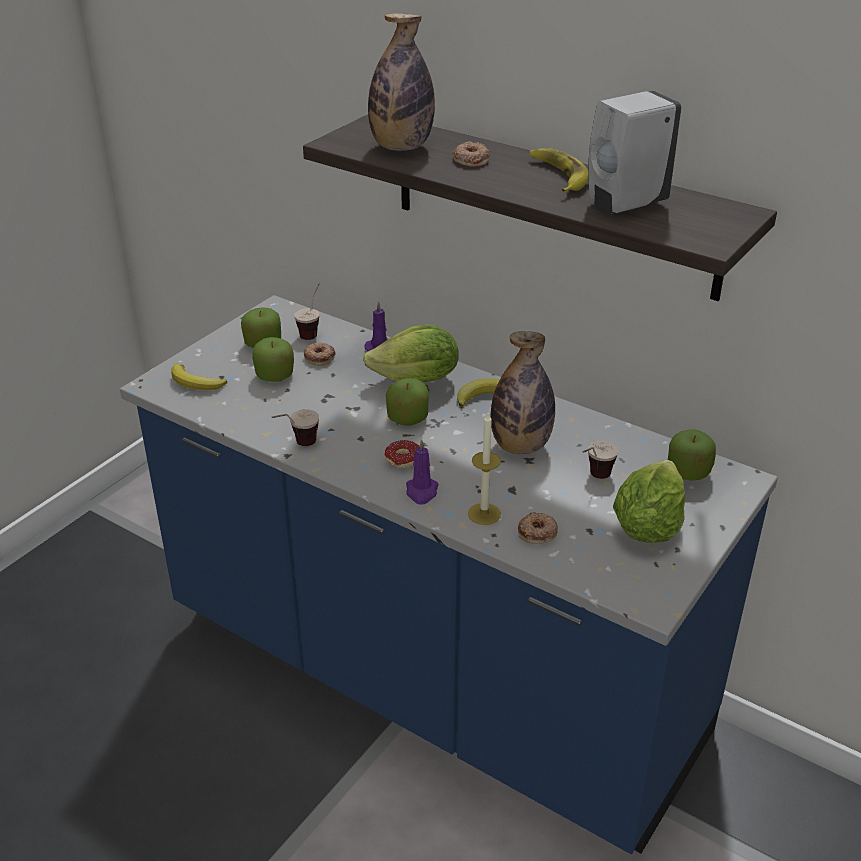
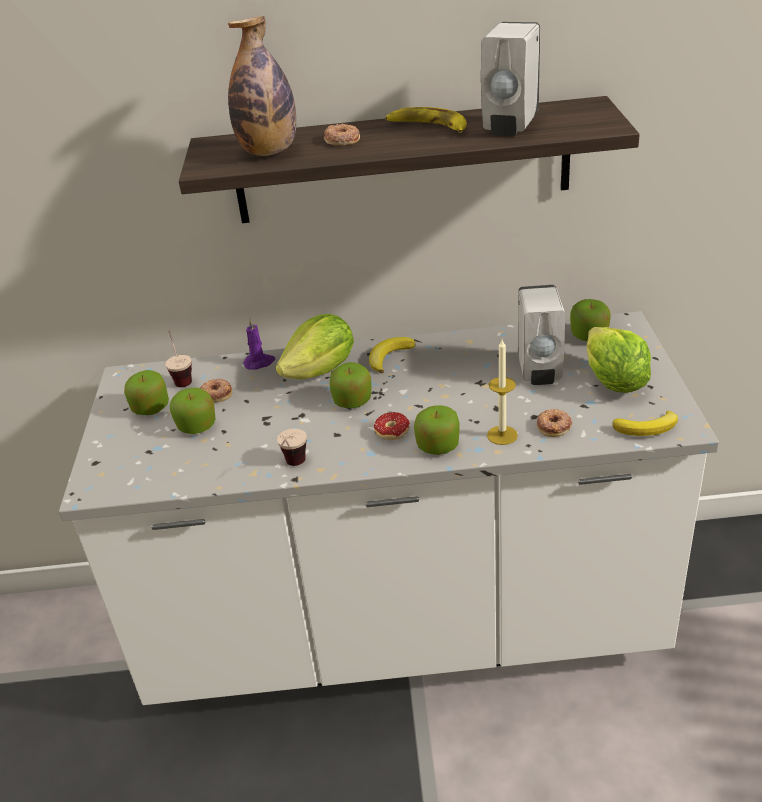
camera: 35 degrees left, 0 degrees up
blue counter [120,295,778,854] -> white counter [59,311,719,705]
banana [171,364,227,390] -> banana moved to [613,411,678,436]
purple candle [406,439,439,505] -> apple [414,405,459,455]
bottle [491,331,555,454] -> none
cup [583,440,619,479] -> white soap dispenser [518,285,565,385]

